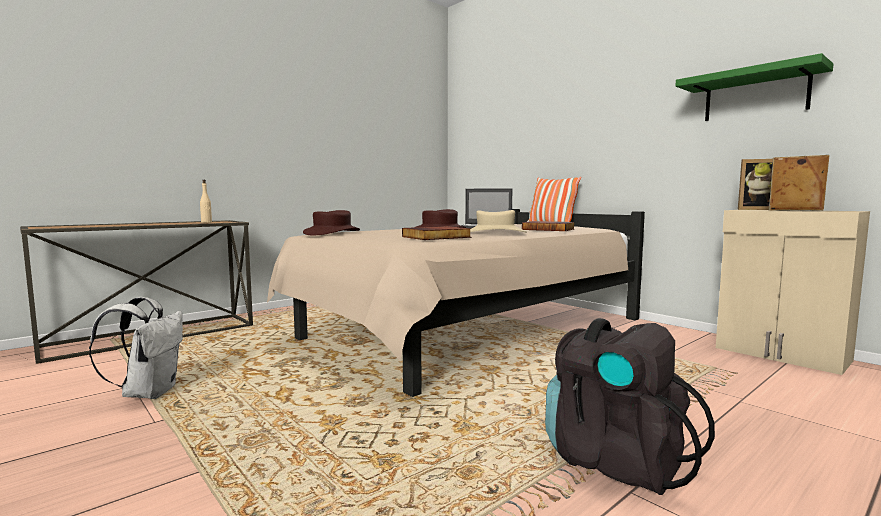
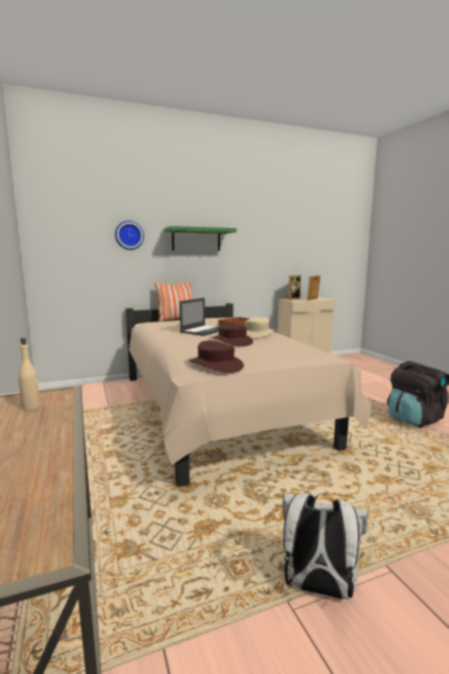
camera: 70 degrees left, 5 degrees up
book [402,226,471,240] -> none
green shelf [675,53,833,121] -> green shelf moved to [164,226,237,251]
none -> wall clock [115,221,144,250]

